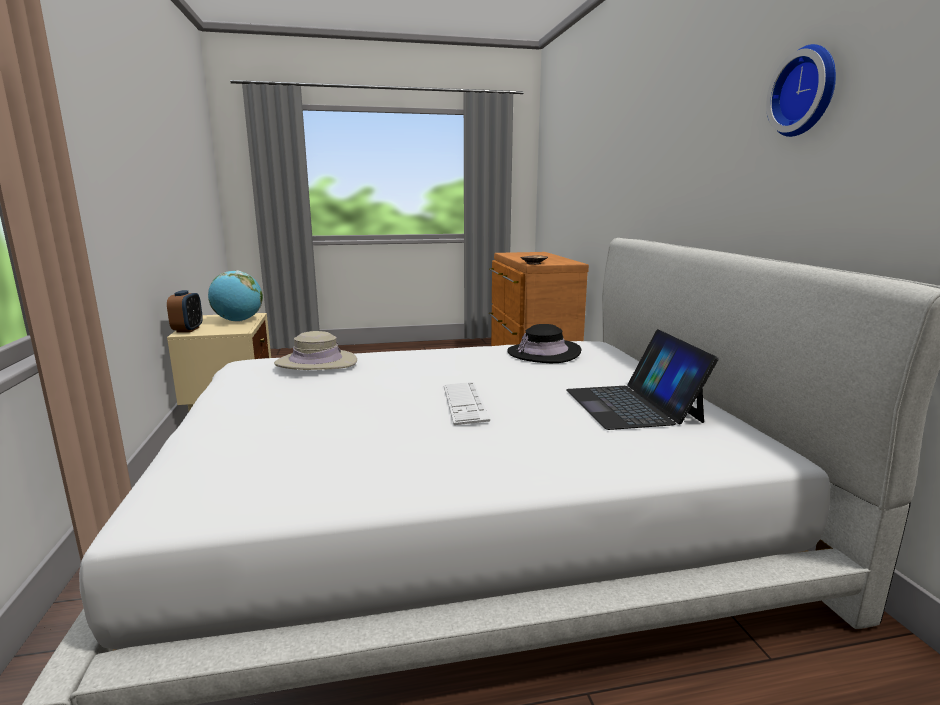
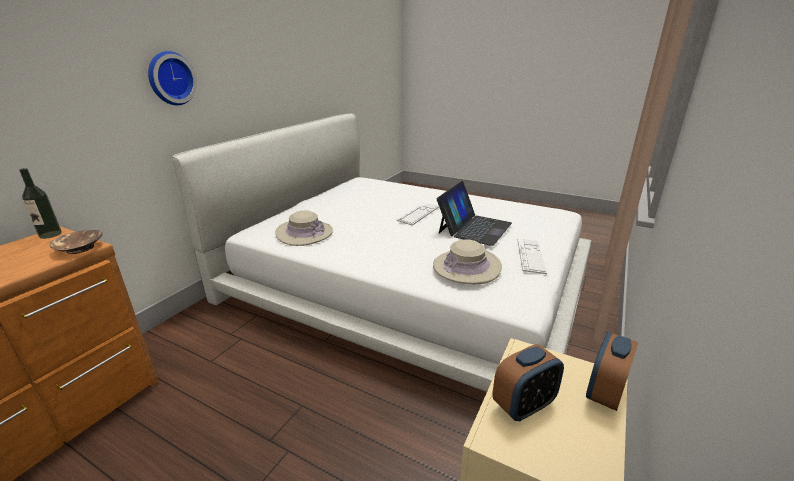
camera: 140 degrees left, 10 degrees up
globe [208,270,263,322] -> alarm clock [492,344,564,422]
black hat [507,324,581,363] -> beige hat [275,210,333,246]
laptop [566,329,719,430] -> laptop moved to [436,181,512,246]
wall clock [766,44,836,137] -> wall clock moved to [148,51,197,105]
none -> bottle [19,168,62,239]
none -> keyboard [518,239,547,274]

